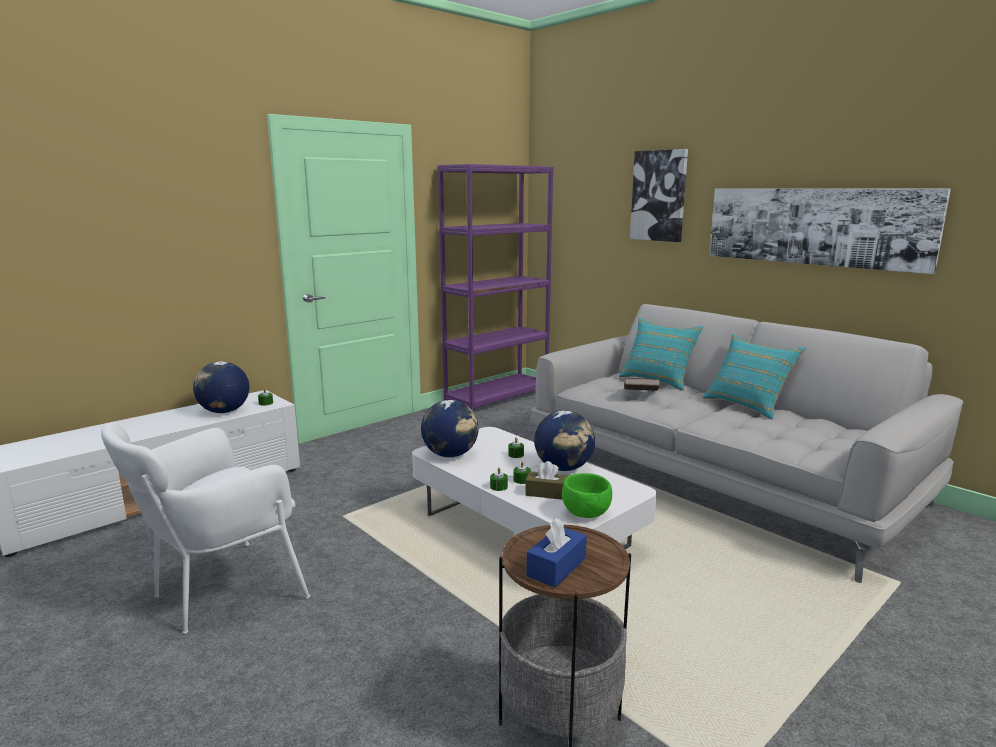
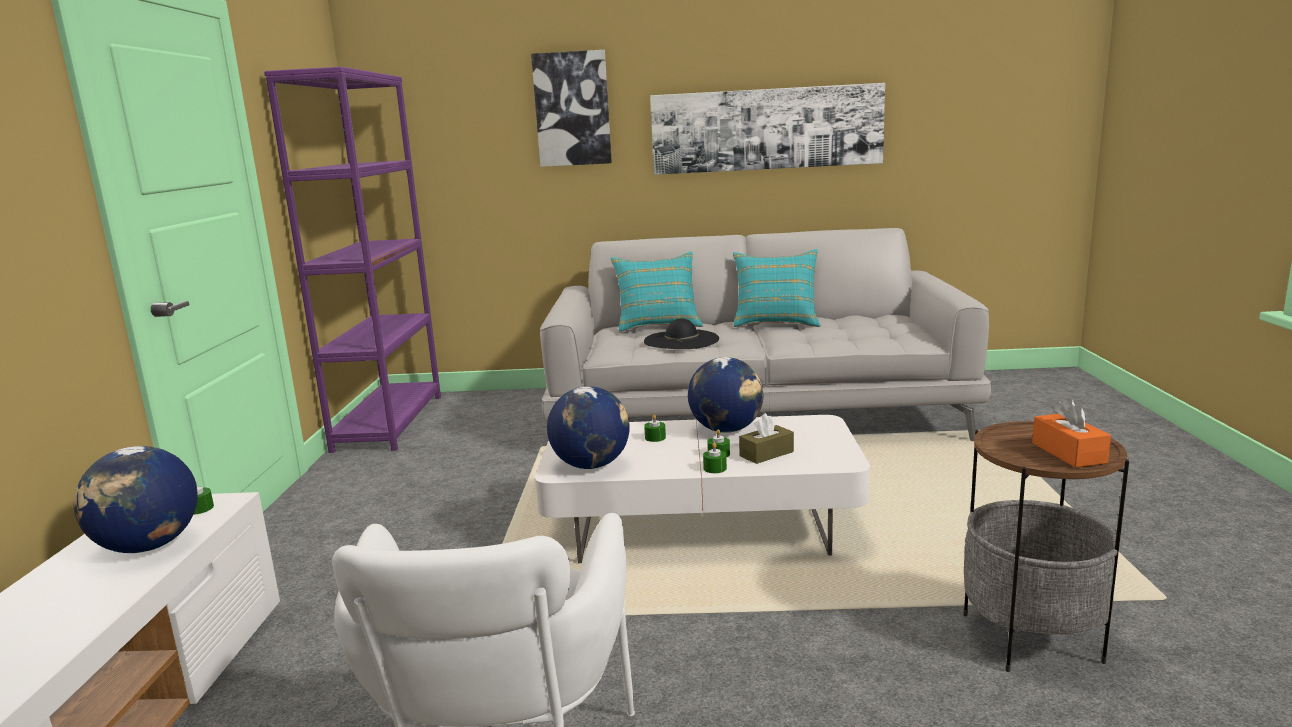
camera: 45 degrees left, 0 degrees up
blue tissue box [526,518,587,587] -> orange tissue box [1032,398,1111,468]
green bowl [562,473,612,518] -> none
brown book [624,378,660,391] -> black hat [644,319,719,349]

